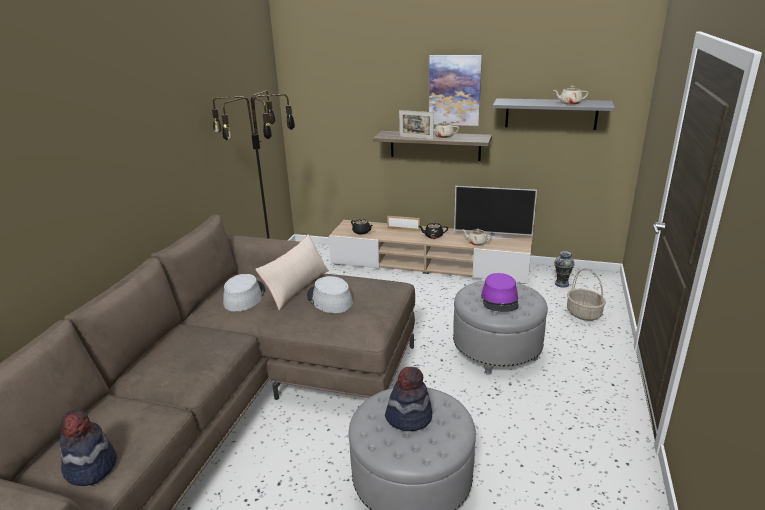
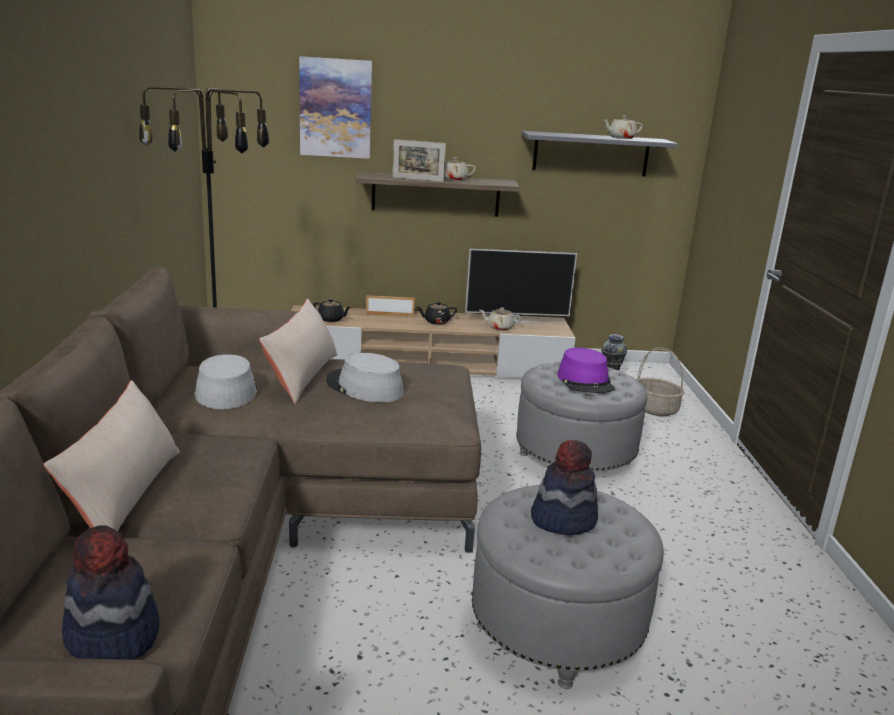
camera: 20 degrees left, 5 degrees down
picture [429,55,482,126] -> picture moved to [299,56,372,159]
none -> beige pillow [44,380,180,532]

